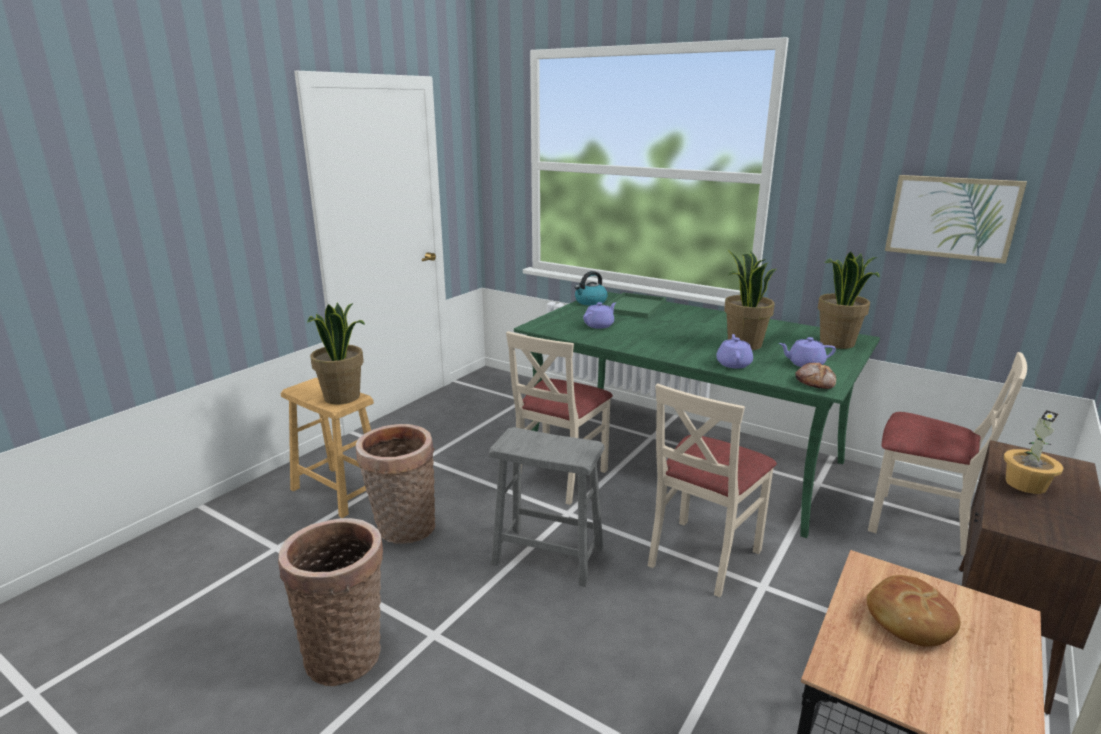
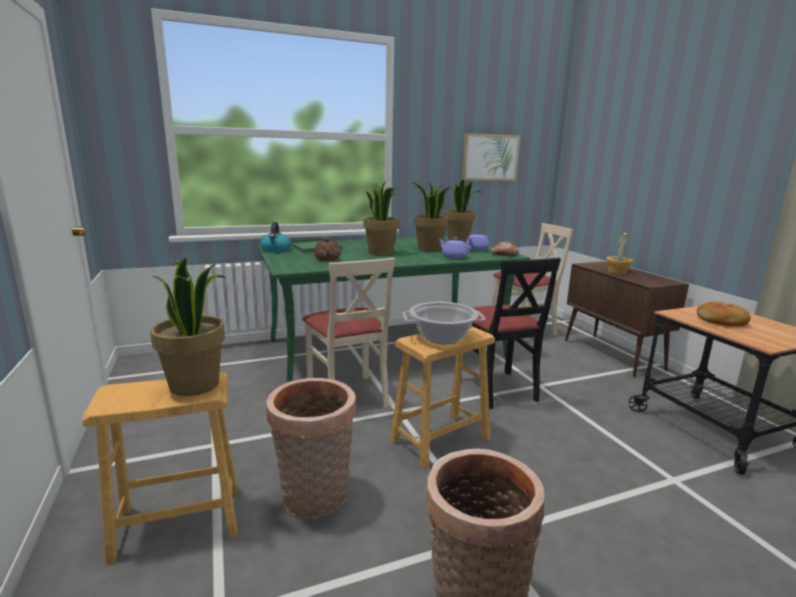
camera: 55 degrees left, 5 degrees down
grey stool [489,427,605,587] -> brown stool [390,326,495,469]
purple teapot [583,302,616,329] -> brown teapot [314,238,341,261]
beige chair [648,383,777,597] -> black chair [472,258,561,409]
none -> potted plant [364,181,404,256]
none -> cooking pot [403,302,485,344]

